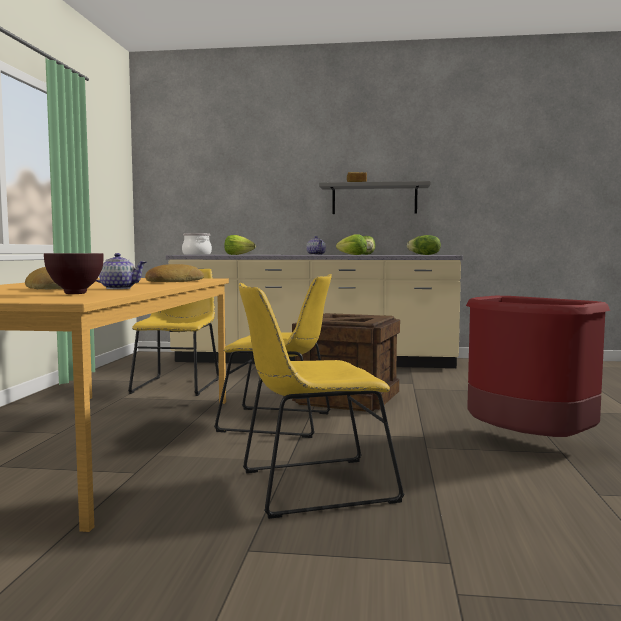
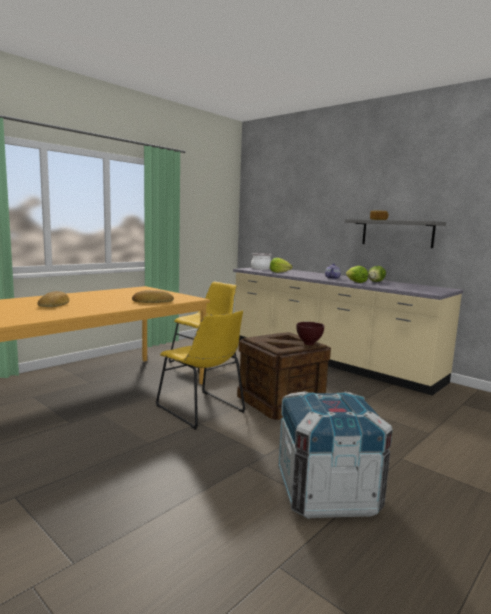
camera: 35 degrees right, 5 degrees up
brown bowl [44,253,104,294] -> brown bowl moved to [297,322,324,345]
teapot [96,253,147,289] -> none
yellow chair [239,283,404,519] -> none
lettuce [407,235,441,255] -> none
red trash can [466,295,610,437] -> crate [278,391,393,519]

